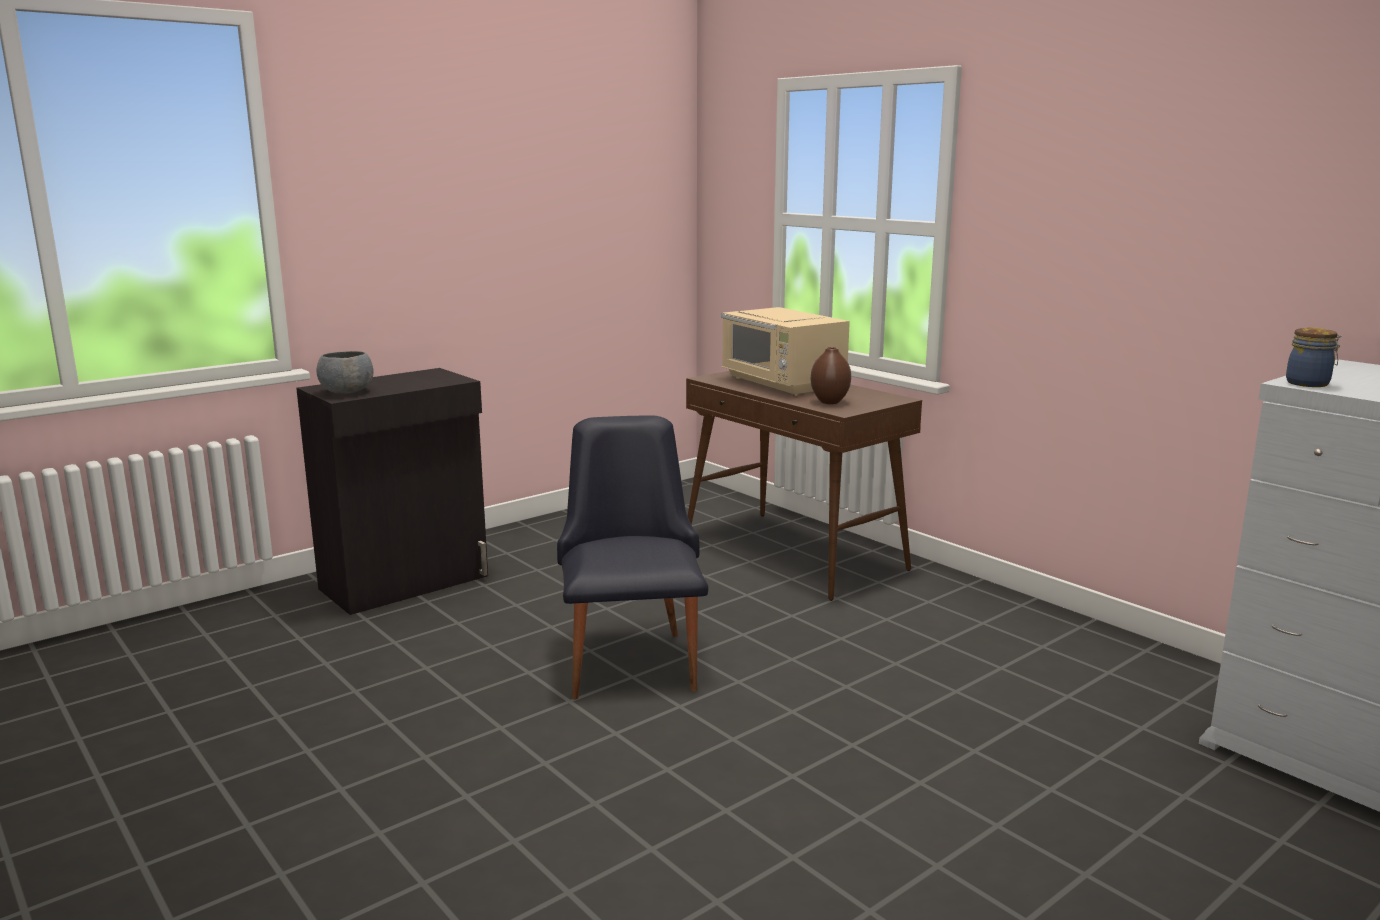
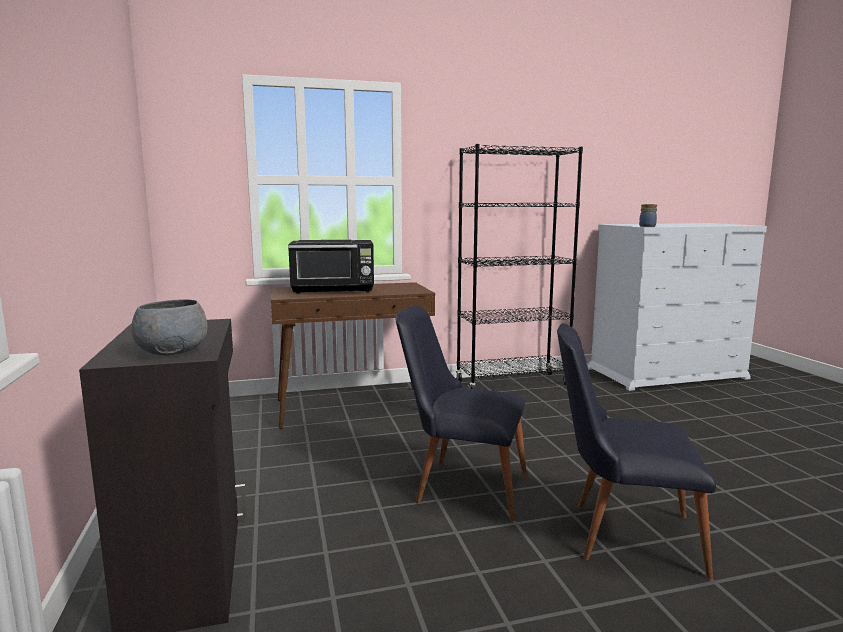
camera: 65 degrees left, 5 degrees down
beige microwave [721,307,850,396] -> black microwave [288,240,374,294]
brown vase [811,347,851,404] -> none
none -> black bookcase [456,144,583,389]
none -> black chair [557,323,716,579]

